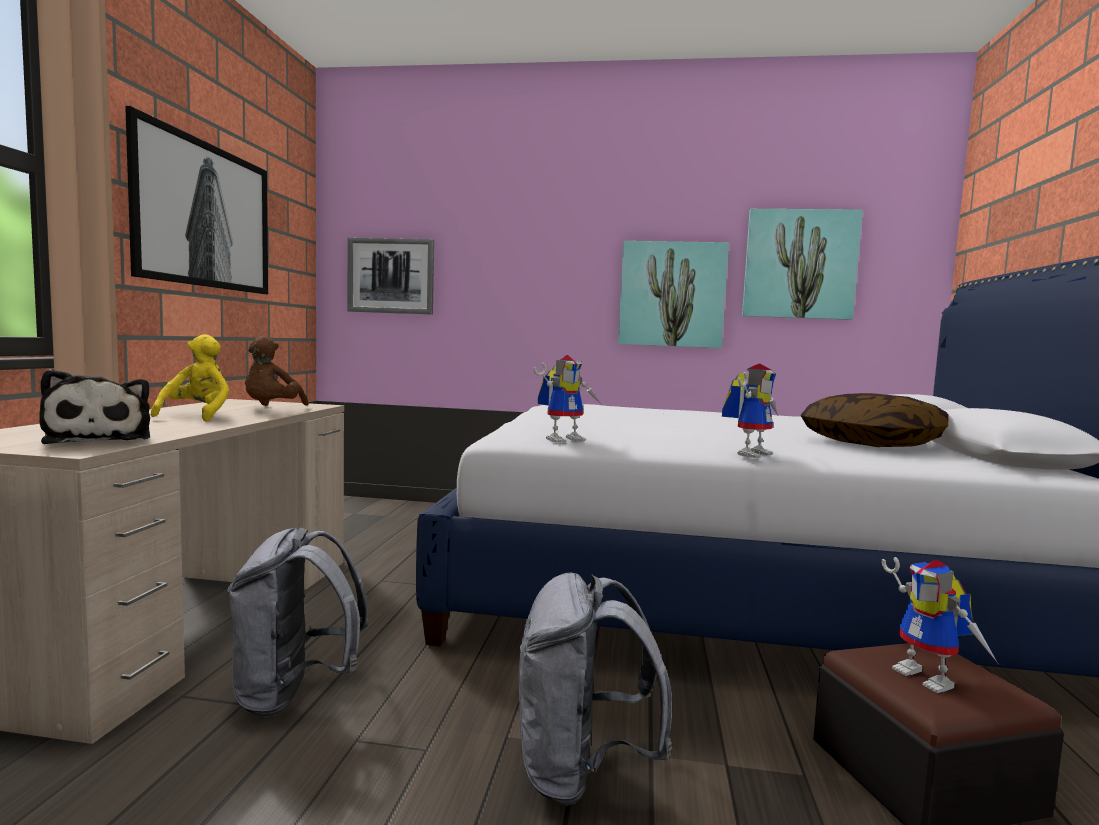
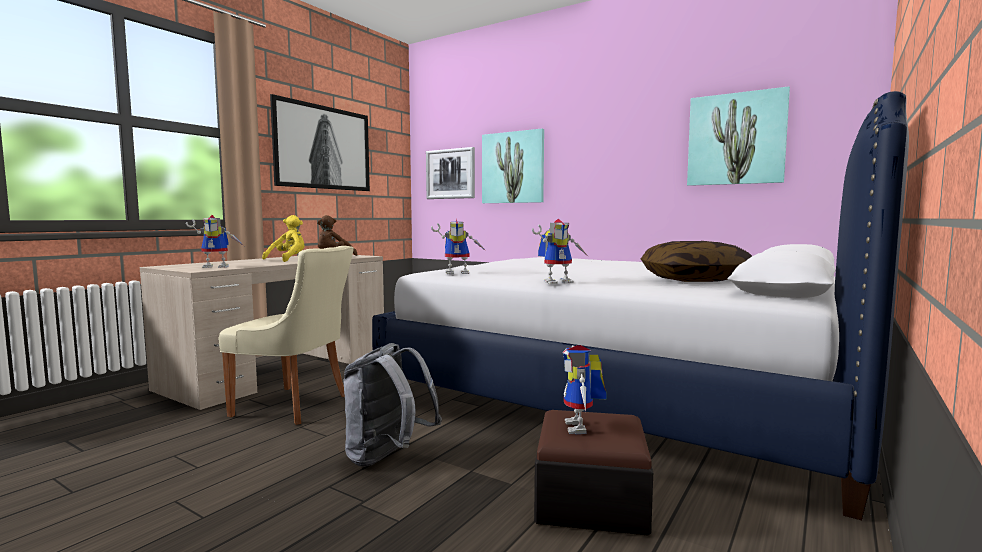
camera: 25 degrees right, 0 degrees up
plush toy [39,369,150,444] -> toy robot [186,215,244,268]
grey backpack [227,527,368,717] -> beige chair [219,246,354,425]
picture [618,241,729,348] -> picture moved to [482,129,544,203]

